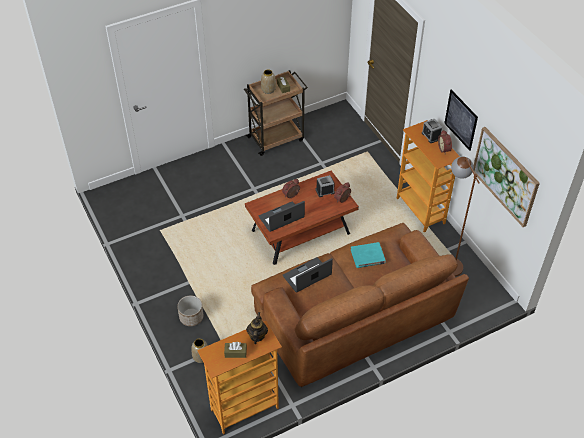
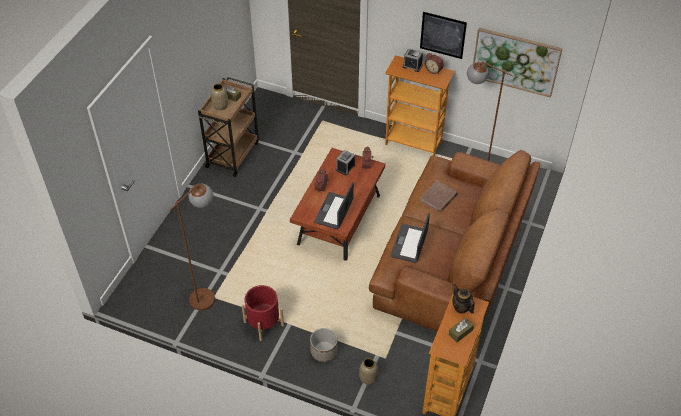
camera: 40 degrees left, 0 degrees up
turquoise book [351,242,386,268] -> brown book [420,180,458,212]
none -> brown floor lamp [170,183,215,310]
none -> red planter [242,285,284,341]

